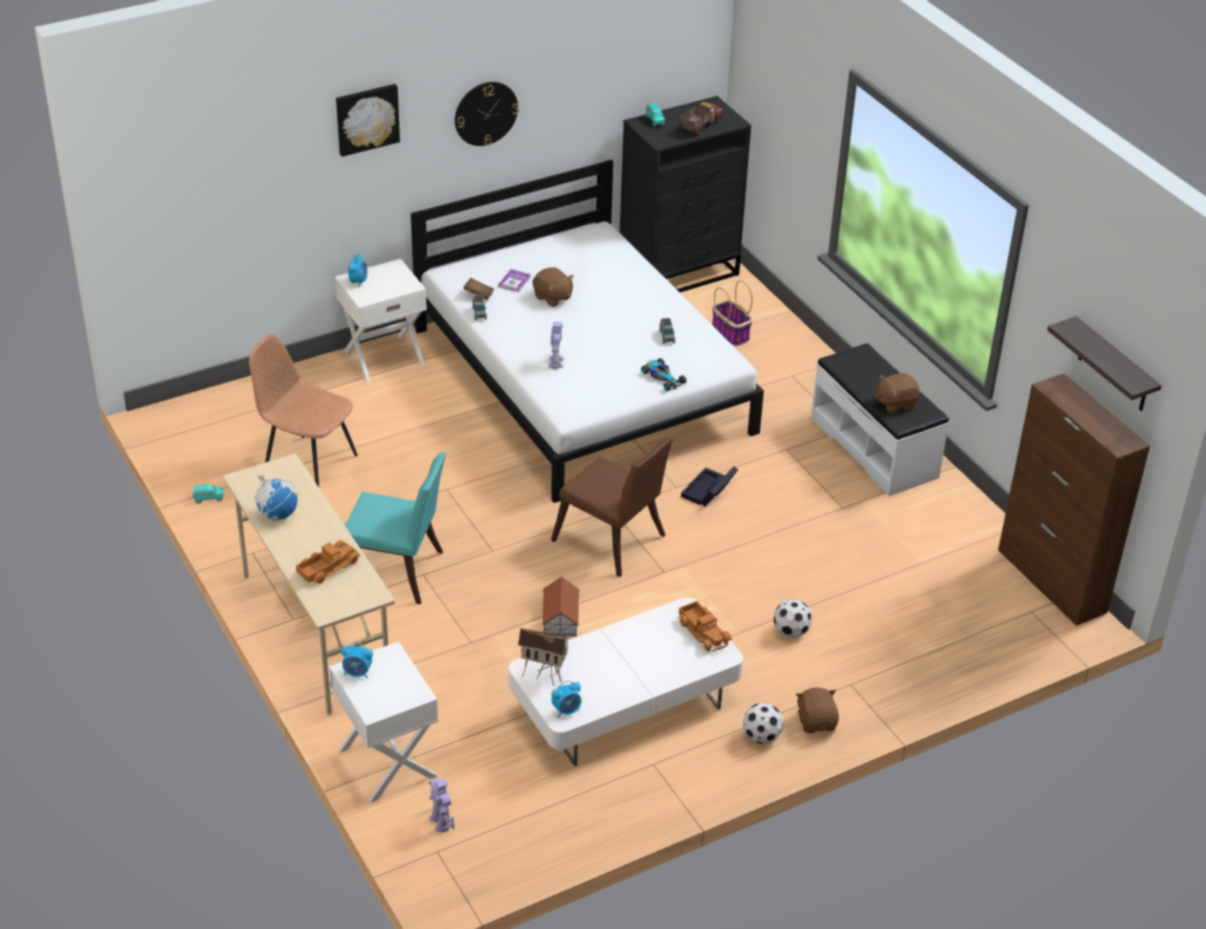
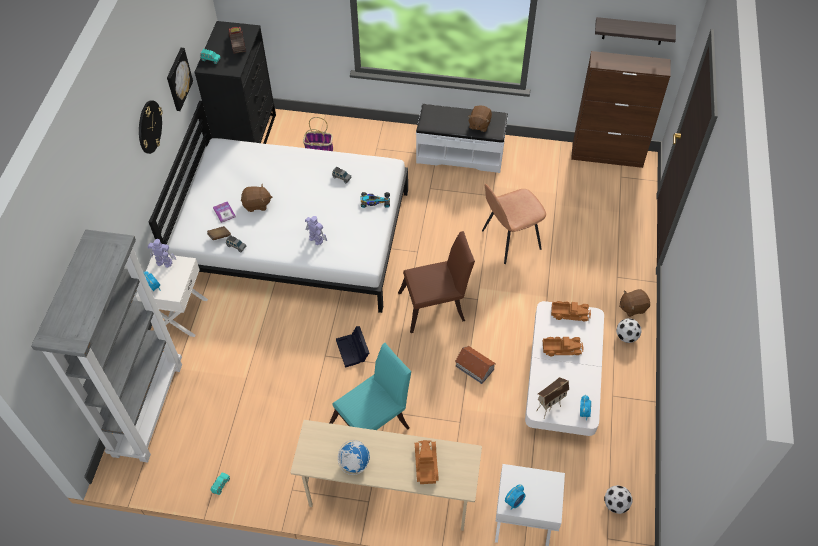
camera: 50 degrees left, 15 degrees up
brown chair [249,334,358,487] -> brown chair moved to [482,184,546,264]
picture [336,84,400,157] -> picture moved to [167,48,193,111]
toy robot [429,778,455,832] -> toy robot moved to [148,239,177,268]
black storage box [681,466,738,507] -> black storage box moved to [336,326,369,368]
football [774,599,812,638] -> football moved to [604,485,633,514]
brown plush toy [796,687,839,733] -> brown plush toy turned 45 degrees counterclockwise [619,289,650,317]
none -> grey bookcase [31,229,182,463]
none -> toy truck [543,337,583,356]

